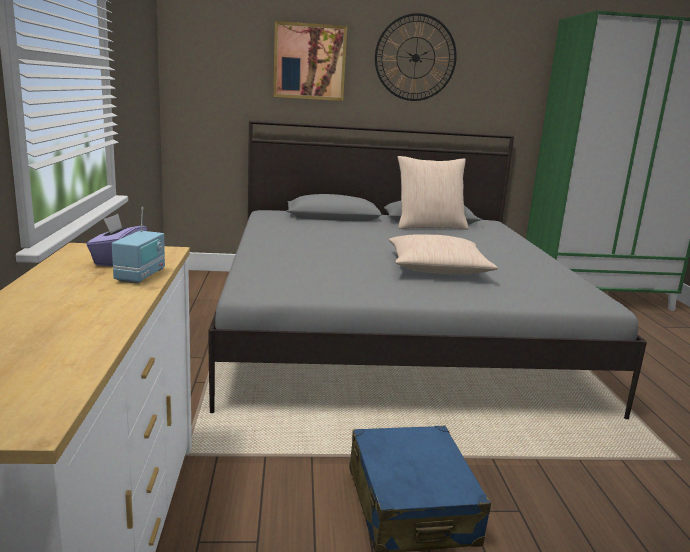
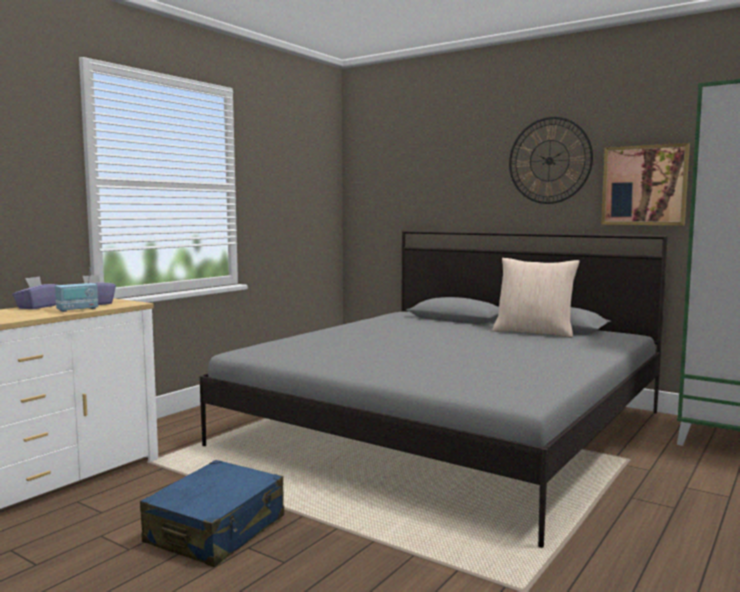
camera: 40 degrees right, 10 degrees down
picture [273,21,347,101] -> picture moved to [601,143,690,225]
beige pillow [389,234,498,274] -> none
none -> purple tissue box [12,276,56,309]

